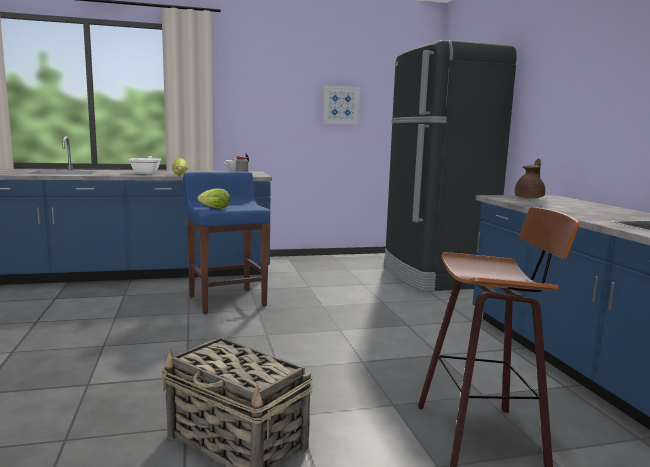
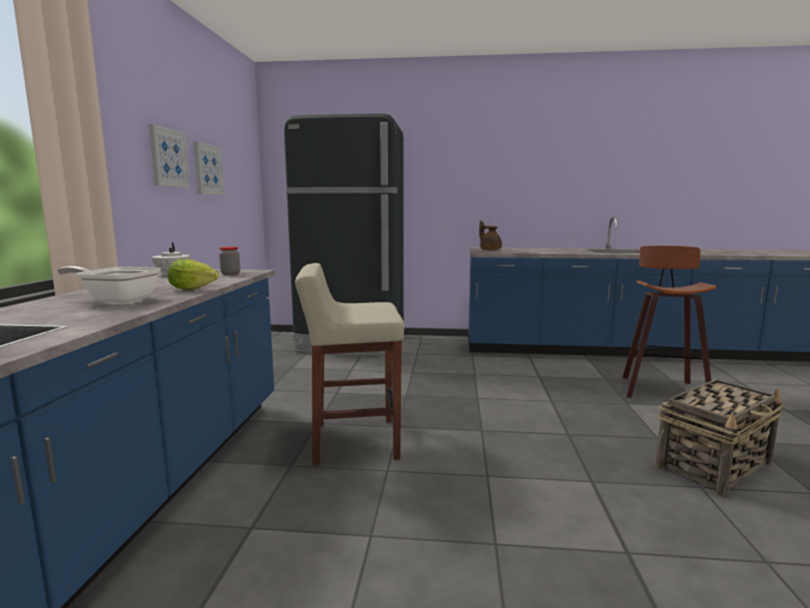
camera: 70 degrees left, 0 degrees up
blue stool [183,172,270,314] -> beige stool [295,263,404,465]
lettuce [198,188,230,209] -> none
none -> picture [149,124,190,188]

